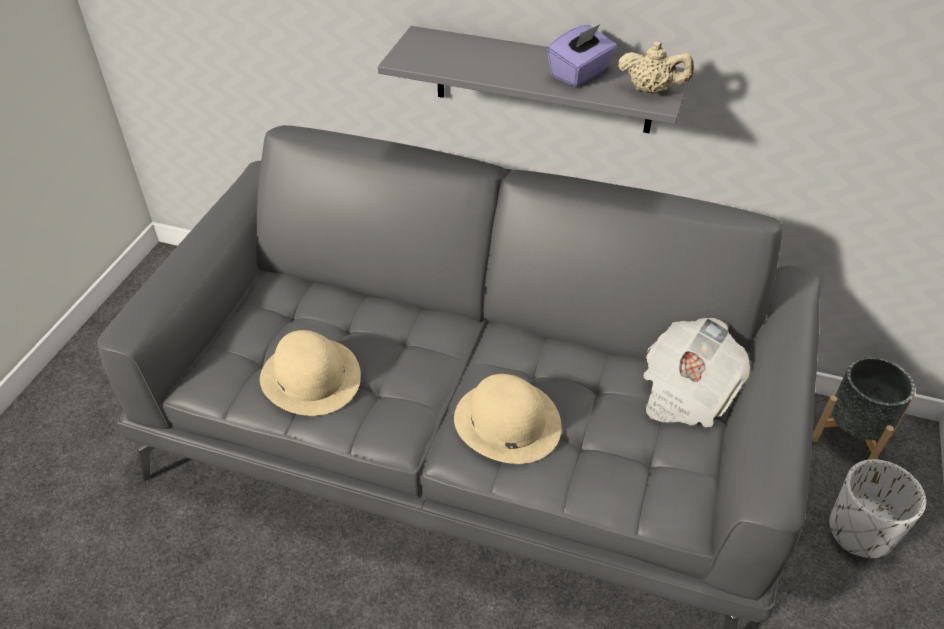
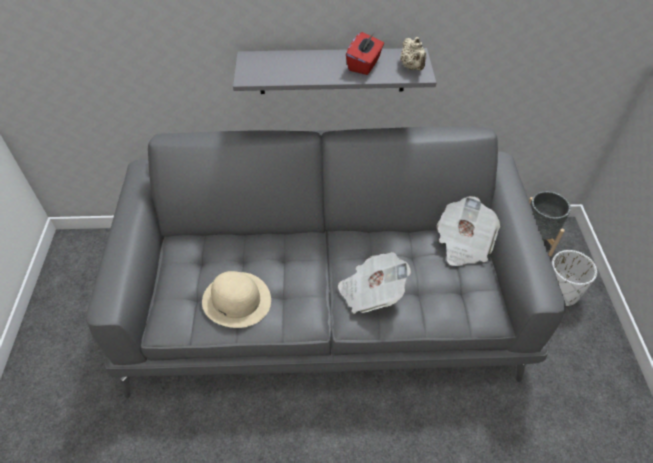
camera: 20 degrees left, 5 degrees up
beige hat [454,374,562,464] -> newspaper [338,252,411,314]
purple tissue box [547,24,617,87] -> red tissue box [346,32,384,75]
beige teapot [618,41,694,94] -> beige teapot turned 75 degrees clockwise [401,37,427,71]

